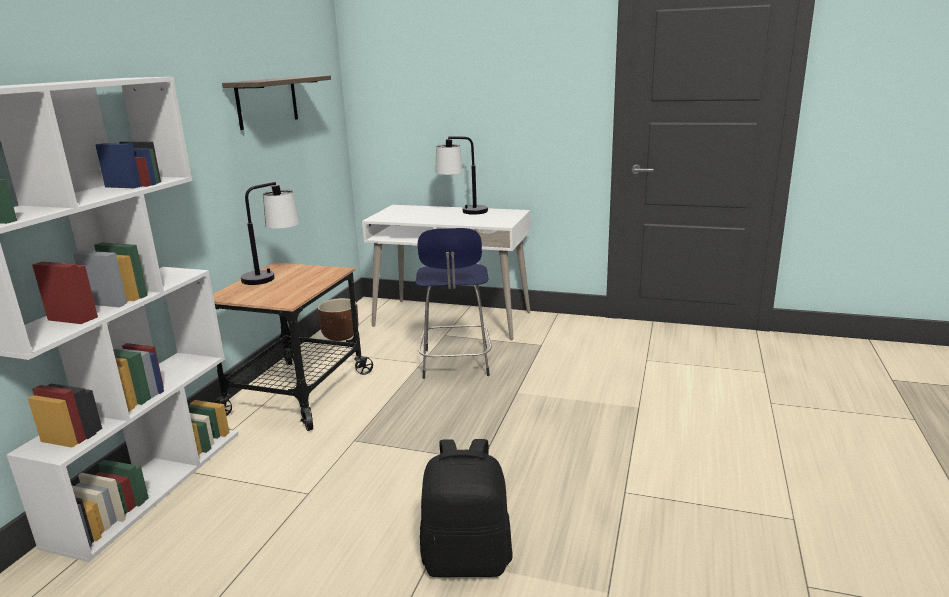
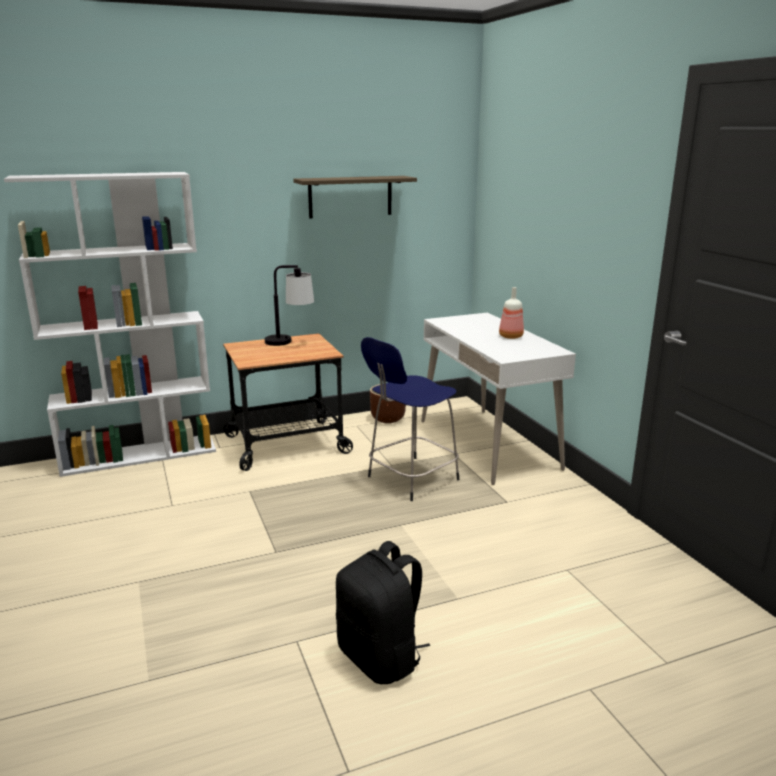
camera: 50 degrees right, 0 degrees up
black backpack [420,439,512,577] -> black backpack moved to [336,541,430,684]
table lamp [435,137,488,215] -> bottle [499,287,524,339]

